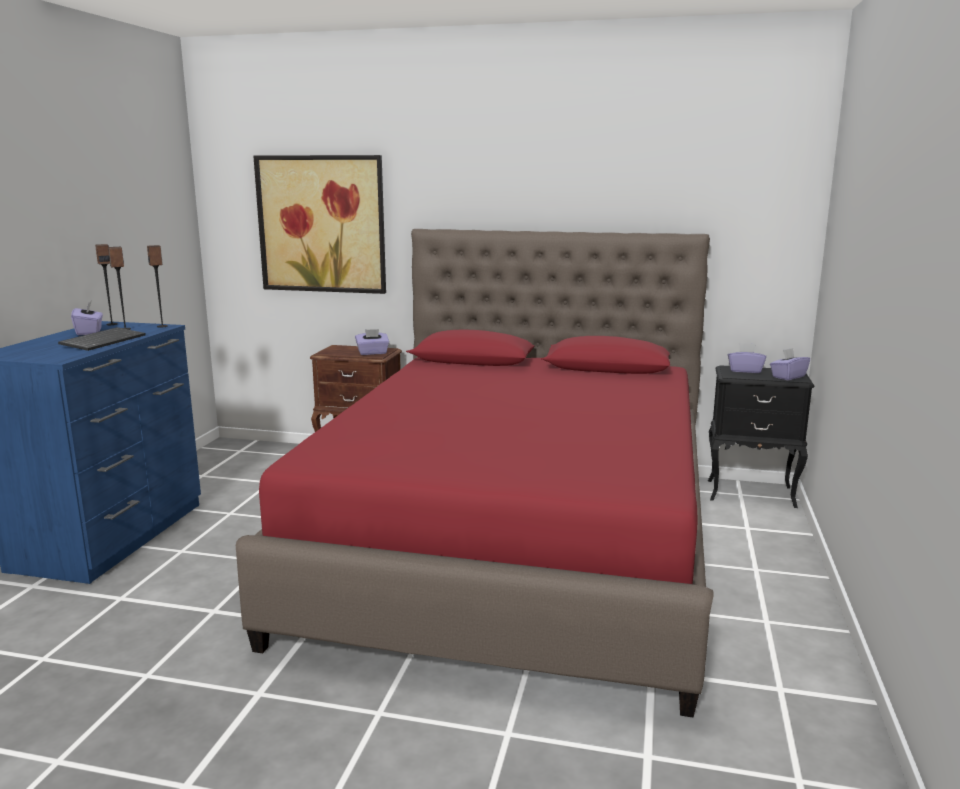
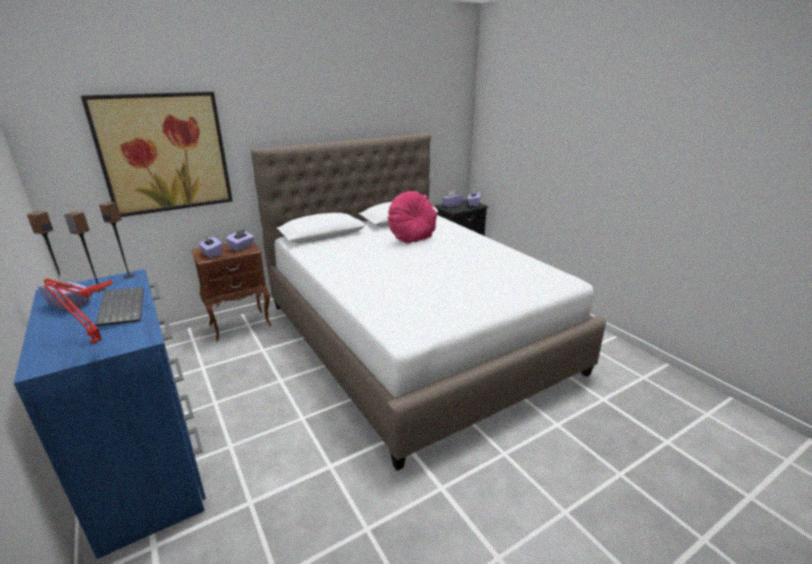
camera: 45 degrees left, 10 degrees up
red bed [236,229,714,717] -> white bed [251,133,606,471]
none -> red table lamp [44,278,113,343]
none -> purple tissue box [198,235,222,258]
none -> pink pillow [388,191,437,243]

